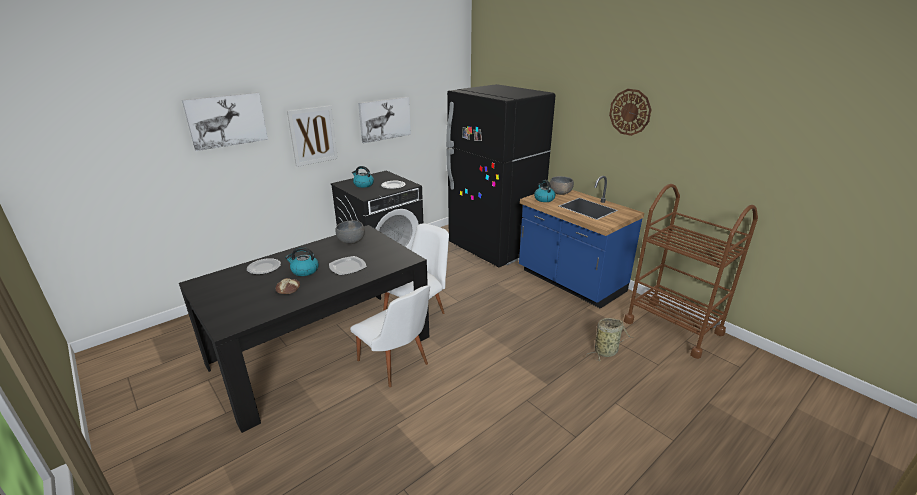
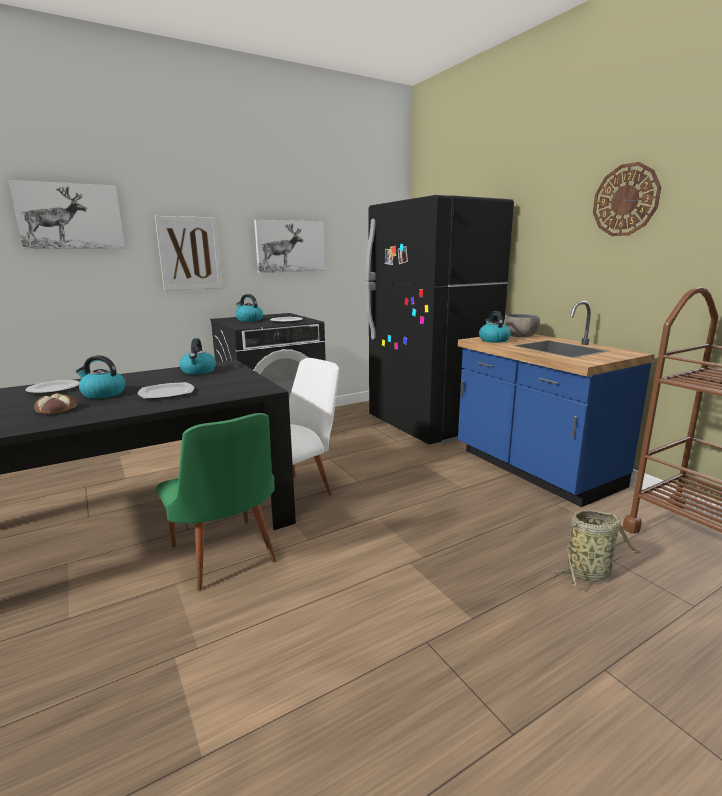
camera: 10 degrees right, 10 degrees down
grey bowl [335,221,365,244] -> kettle [180,338,216,375]
white chair [350,285,430,387] -> green chair [156,413,276,591]

